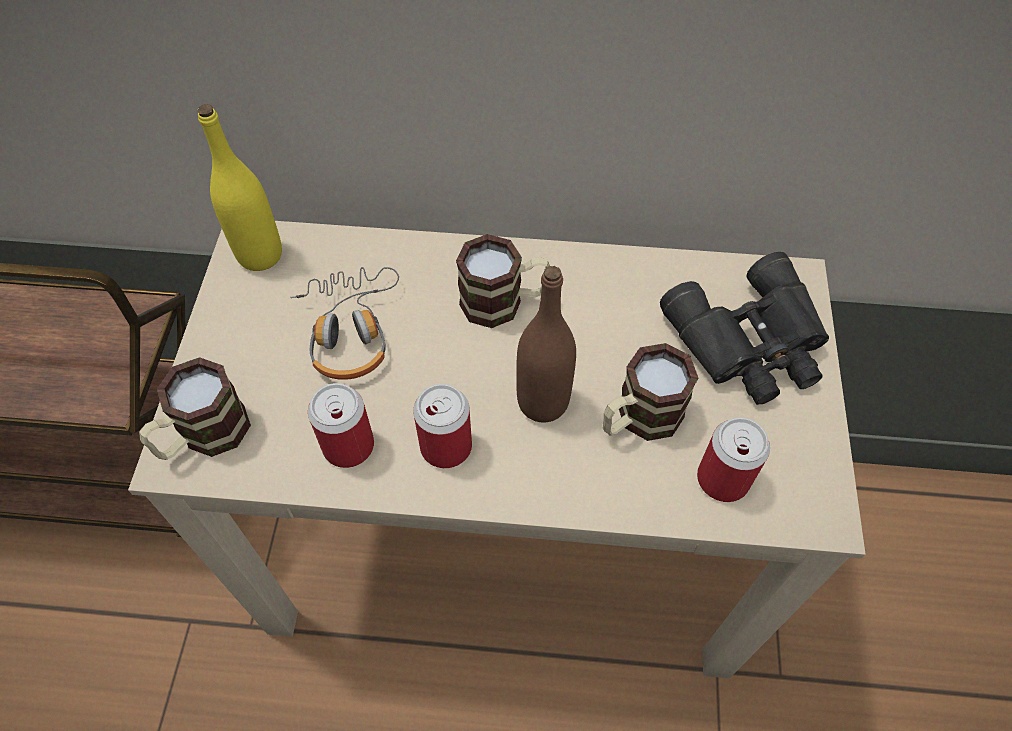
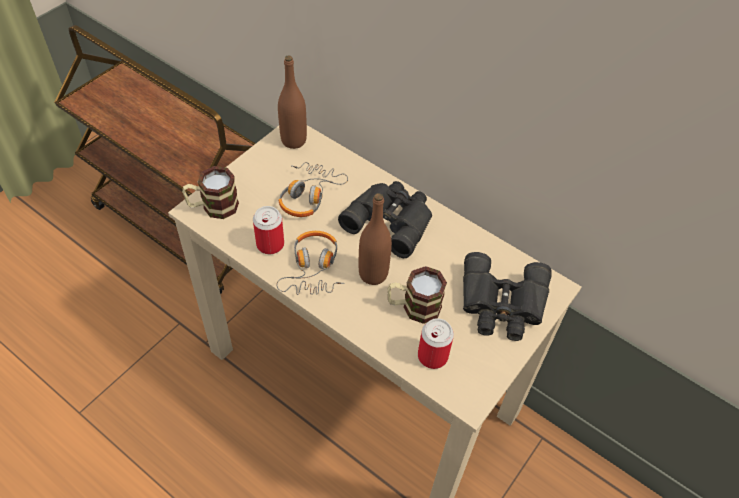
camera: 30 degrees right, 5 degrees down
yellow bottle [198,104,282,271] -> brown bottle [278,55,307,149]
can [413,384,472,468] -> headphones [276,231,345,295]
mug [456,234,550,328] -> black binoculars [338,181,432,258]

